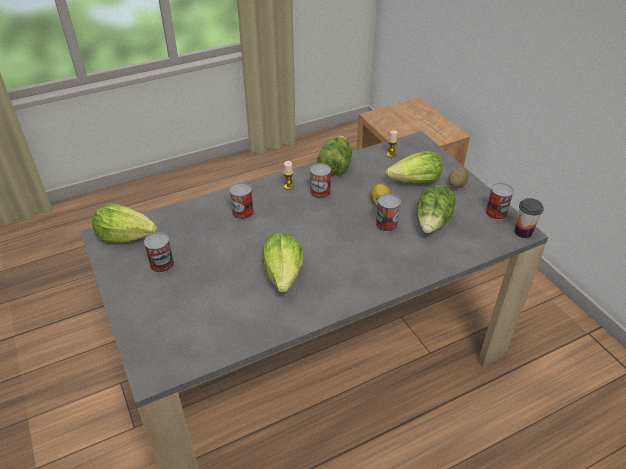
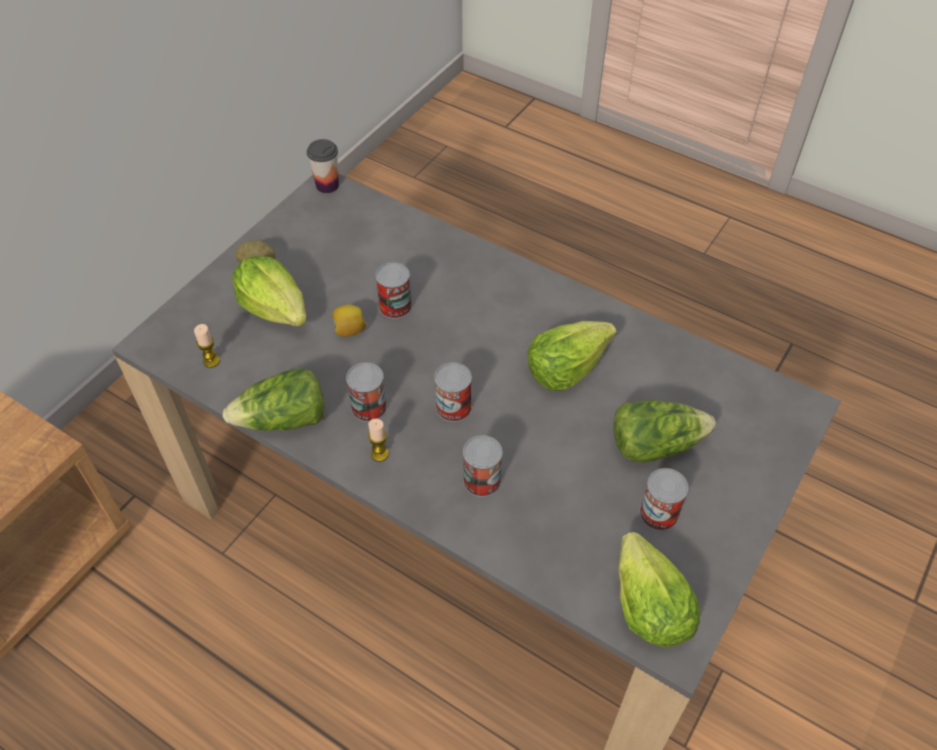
camera: 120 degrees left, 10 degrees up
lettuce [416,185,456,234] -> lettuce moved to [614,400,716,462]
can [485,183,514,220] -> can moved to [434,363,472,422]

